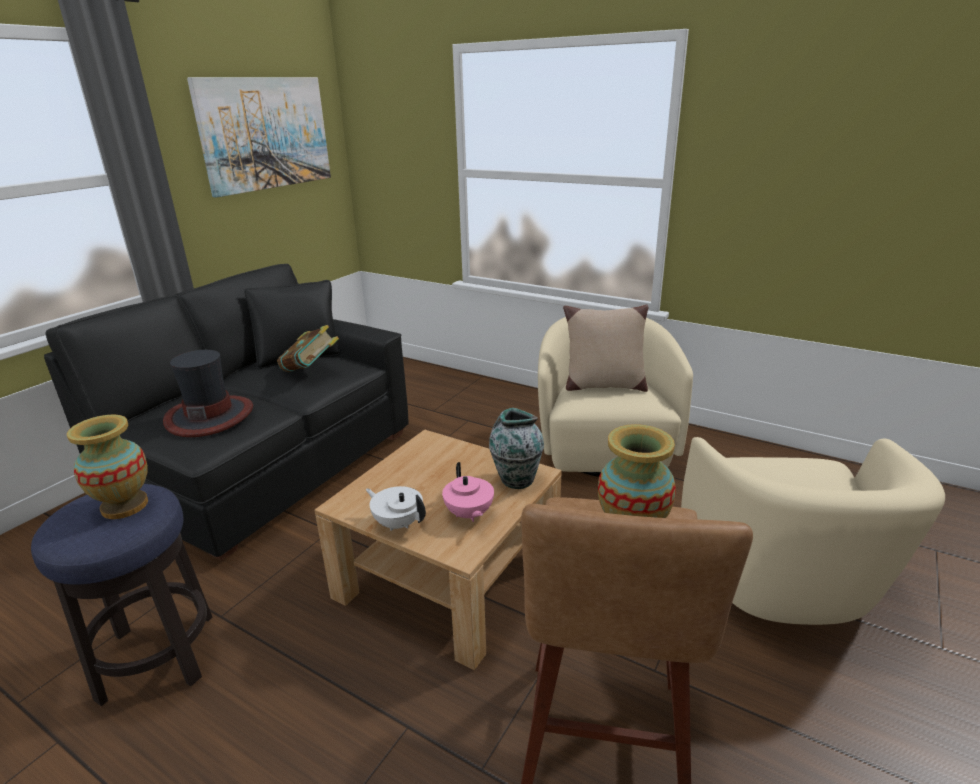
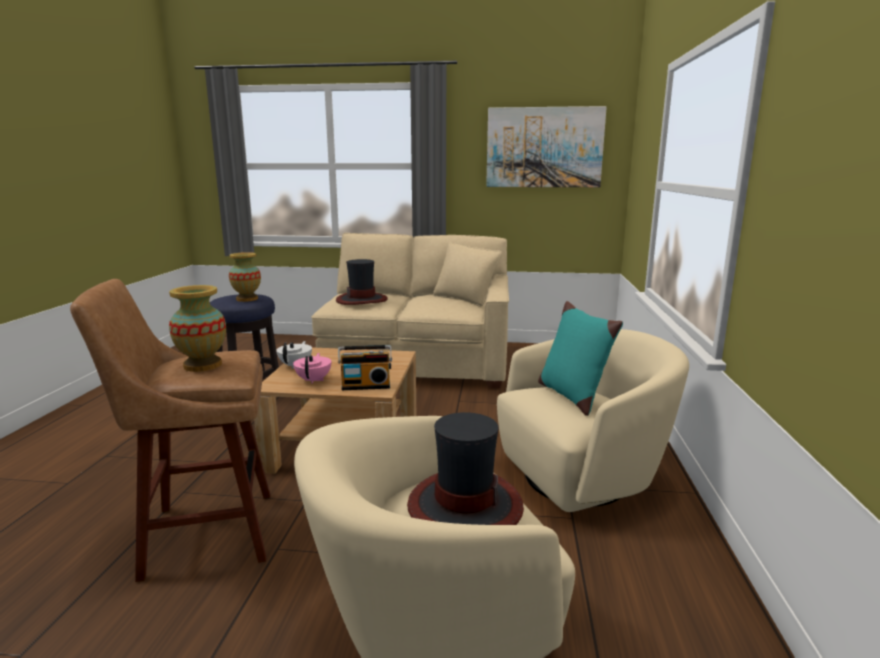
camera: 65 degrees right, 10 degrees down
black sofa [44,264,409,561] -> beige sofa [311,233,509,388]
book [277,325,339,372] -> none
pink teapot [442,462,494,522] -> pink teapot turned 135 degrees clockwise [293,353,331,384]
vase [489,408,544,489] -> radio [338,345,392,390]
beige pillow [563,305,648,392] -> turquoise pillow [538,301,623,416]
none -> hat [407,412,524,525]

